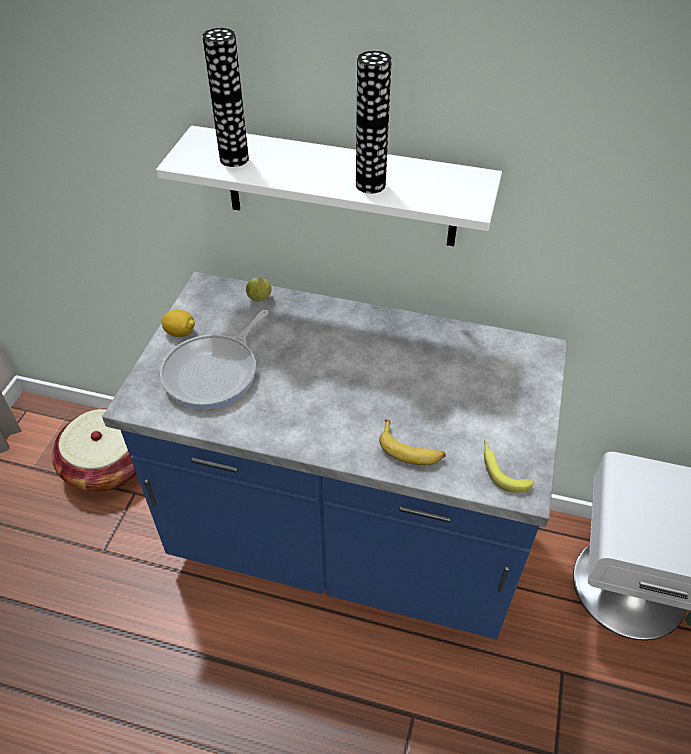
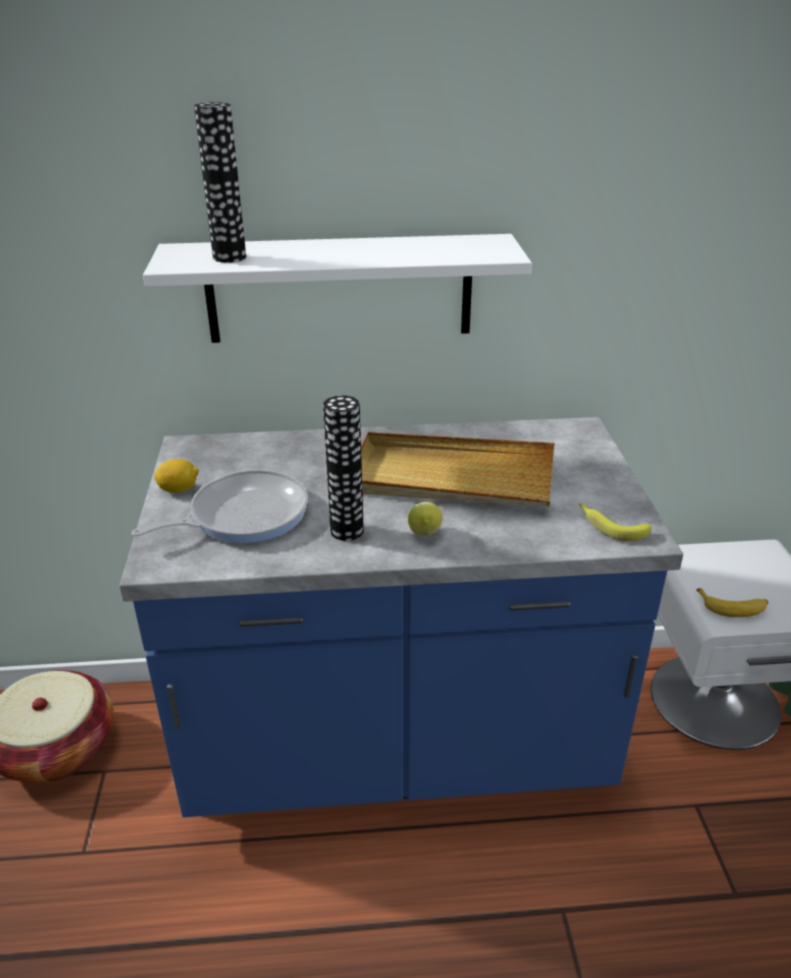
camera: 20 degrees left, 15 degrees down
frying pan [160,310,269,409] -> frying pan turned 135 degrees counterclockwise [132,469,308,543]
lemon [246,277,272,302] -> lemon moved to [408,502,442,536]
vase [356,51,392,194] -> vase moved to [323,395,364,541]
banana [379,420,446,465] -> banana moved to [696,588,768,617]
none -> beige tray [361,432,554,506]

